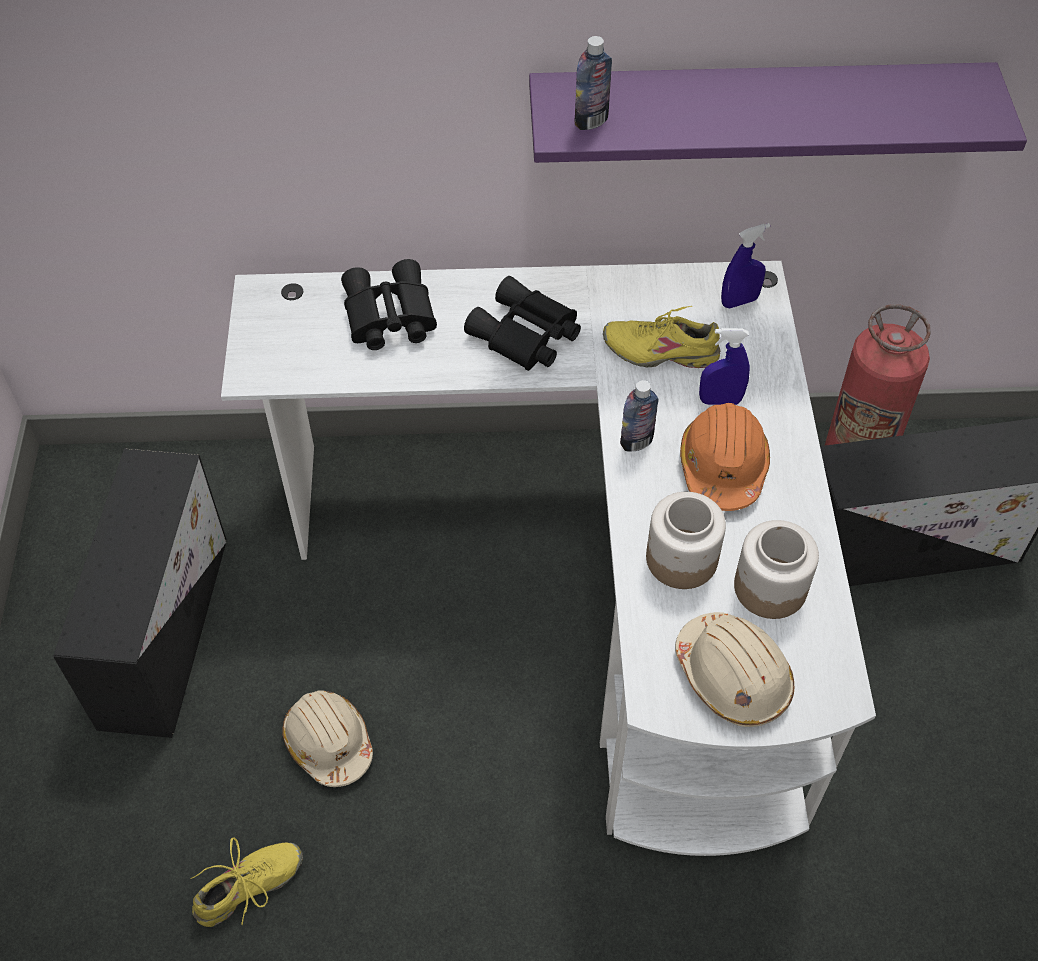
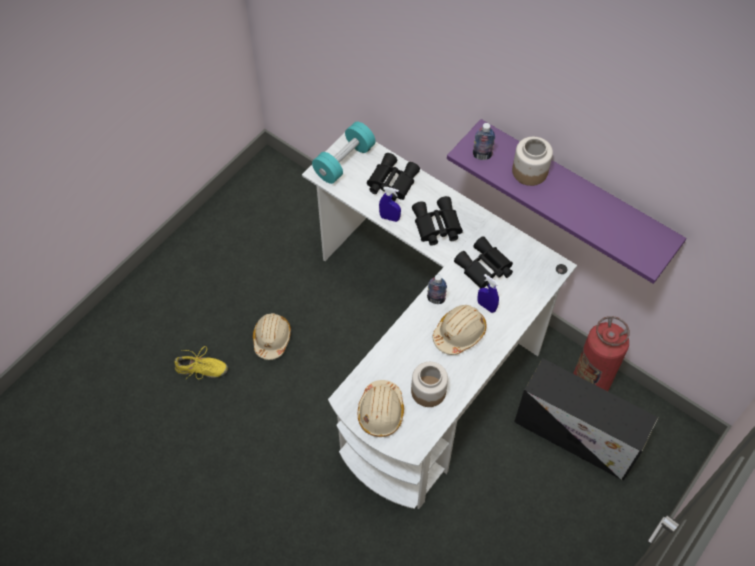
camera: 40 degrees right, 5 degrees up
black storage box [53,448,227,738] -> none
yellow shoe [603,306,721,368] -> black binoculars [454,236,513,288]
jar [646,492,726,589] -> jar moved to [512,137,553,186]
orange hard hat [680,403,770,511] -> beige hard hat [433,305,487,355]
blue spray bottle [721,223,770,308] -> blue spray bottle moved to [379,187,401,222]
none -> turquoise dumbbell [312,122,376,184]

